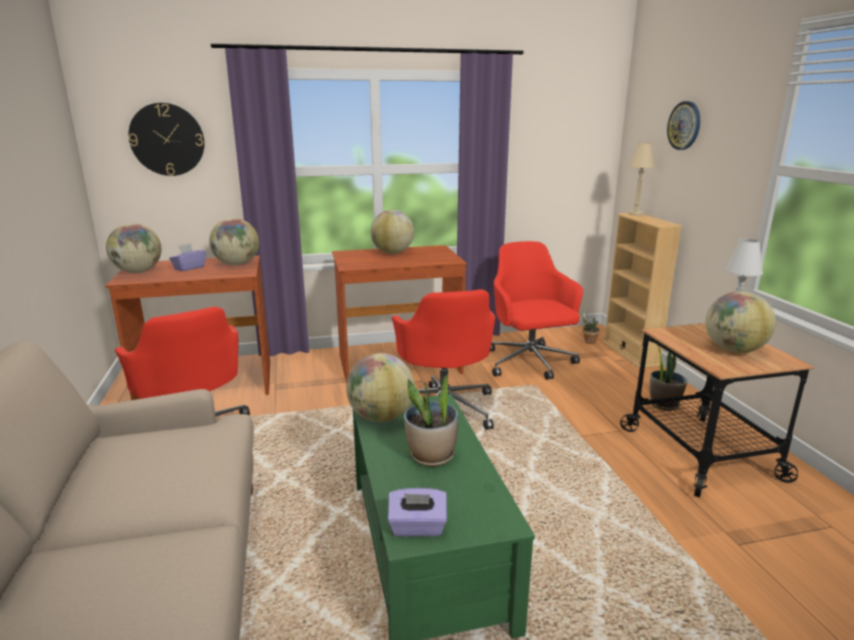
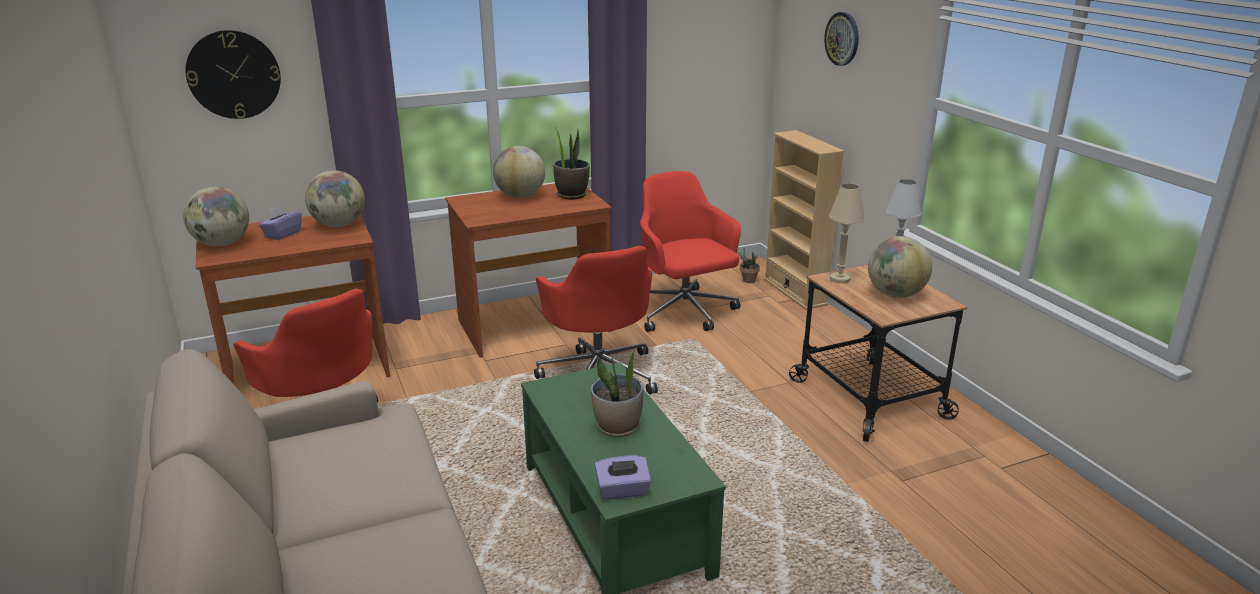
camera: 10 degrees left, 5 degrees up
globe [346,353,415,422] -> none
beige table lamp [629,143,655,216] -> beige table lamp moved to [829,184,865,284]
potted plant [649,345,687,411] -> potted plant moved to [553,129,590,200]

